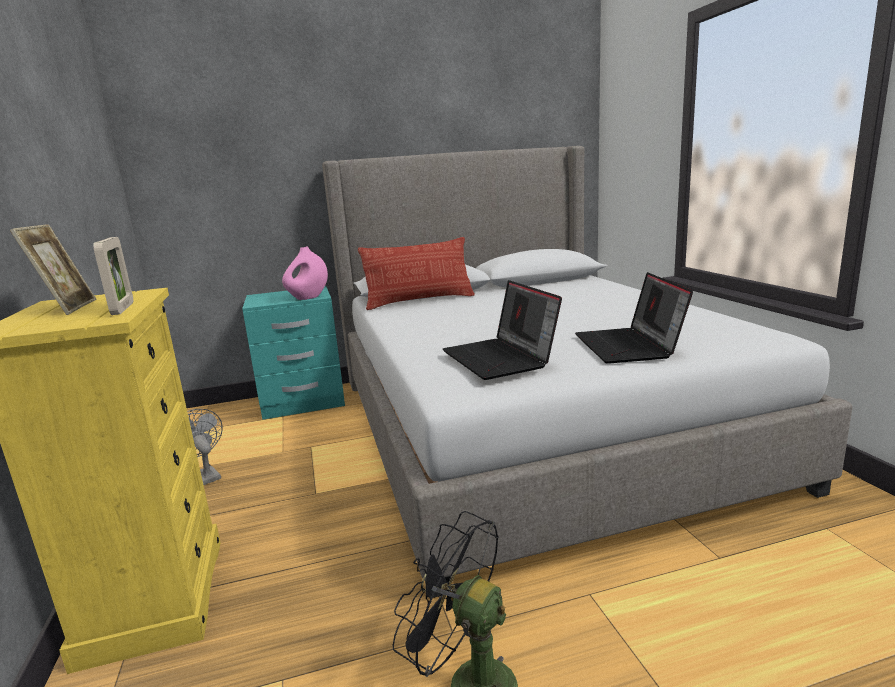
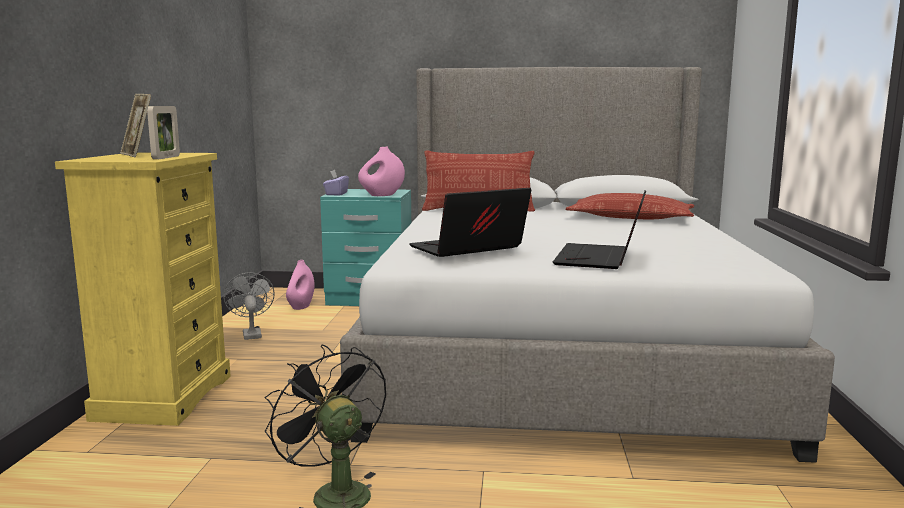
camera: 20 degrees right, 5 degrees down
picture frame [10,224,96,315] -> picture frame turned 135 degrees clockwise [120,94,151,158]
laptop [443,280,562,380] -> laptop turned 60 degrees clockwise [409,188,531,257]
none -> pink vase [286,260,315,310]
none -> purple tissue box [323,170,349,195]
none -> pillow [565,193,694,219]

